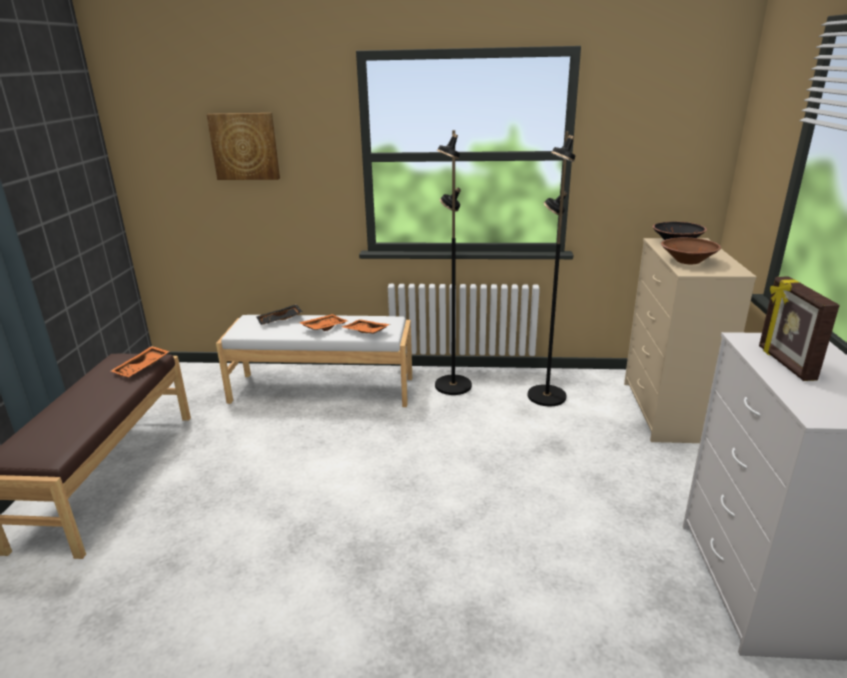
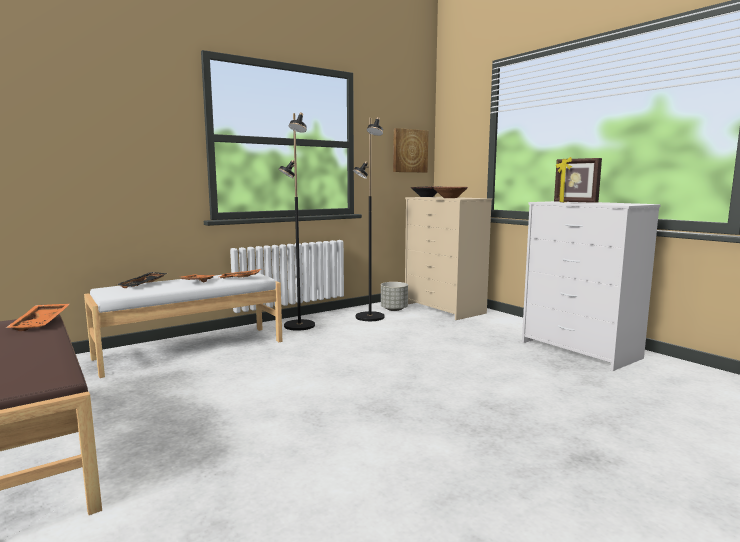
camera: 40 degrees left, 15 degrees down
picture [207,113,280,180] -> picture moved to [393,128,428,172]
none -> grey planter [381,282,408,311]

